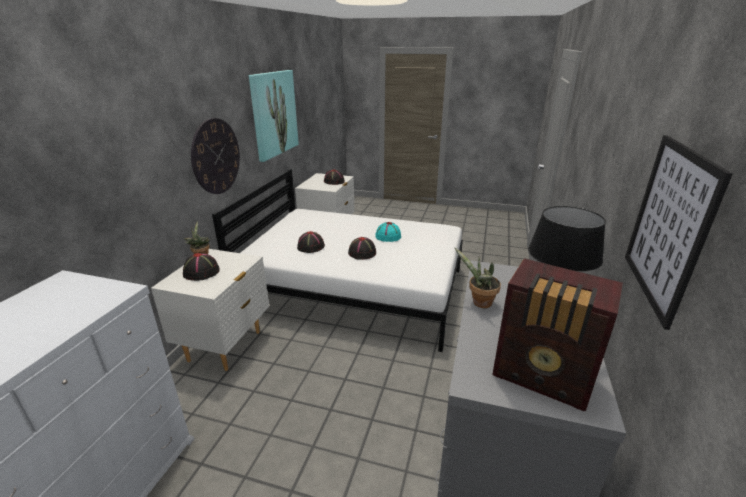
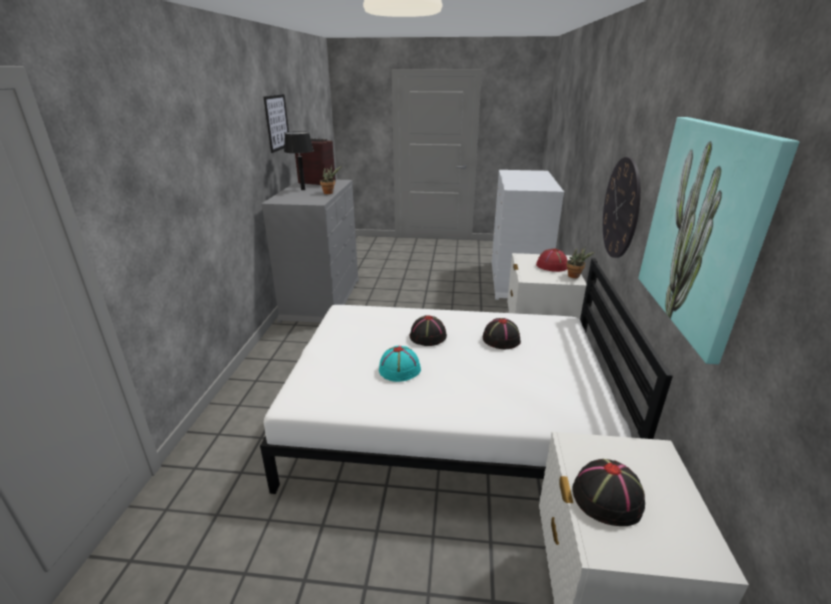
camera: 170 degrees right, 0 degrees up
black hat [183,253,220,281] -> red hat [536,249,568,272]

